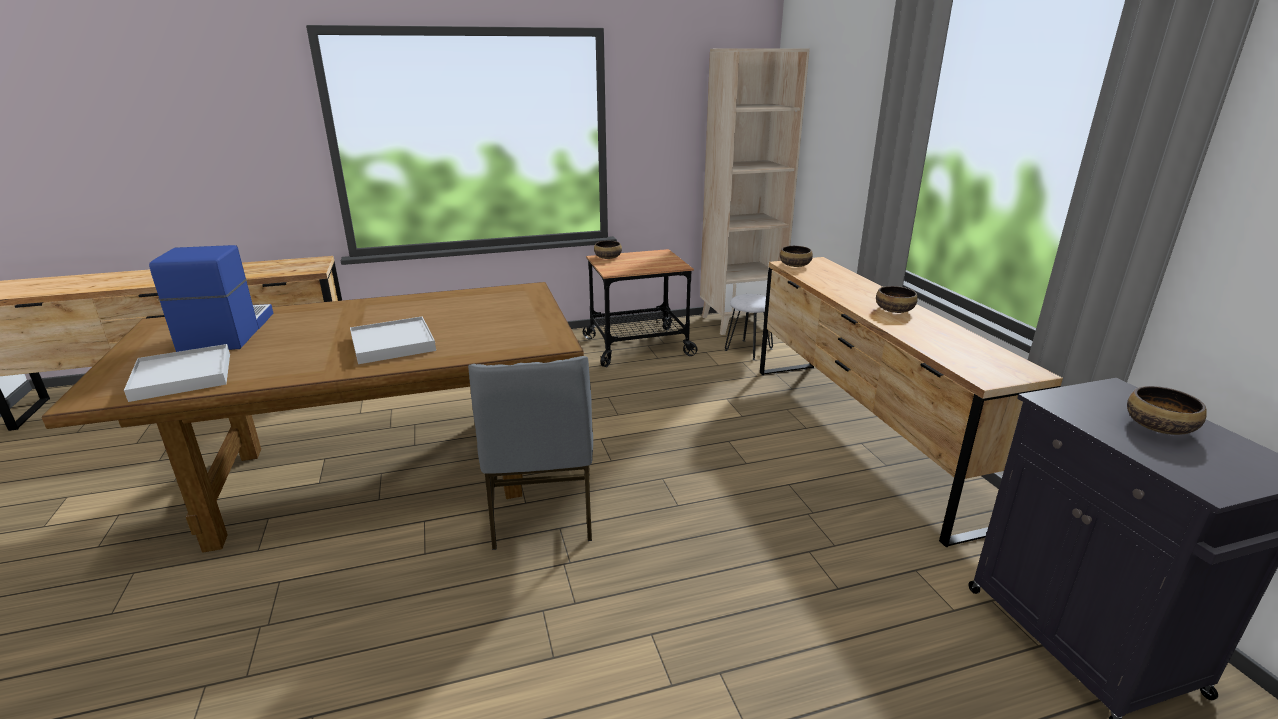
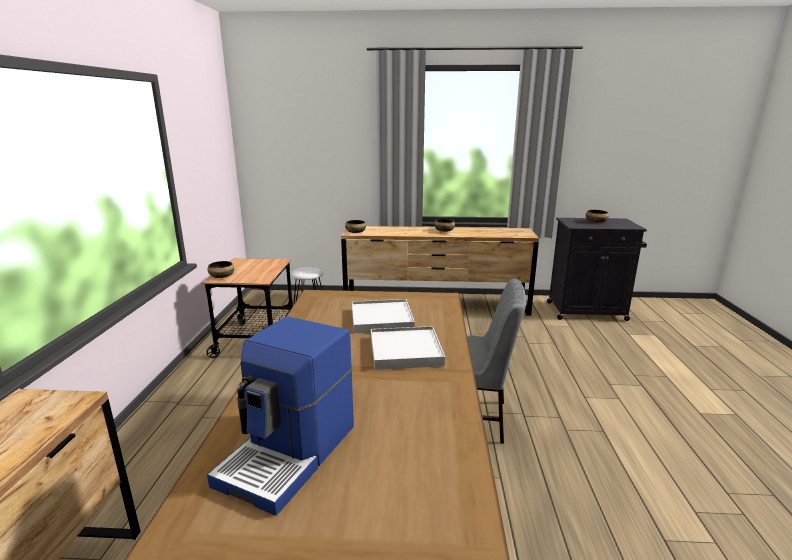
camera: 70 degrees left, 5 degrees down
white tray [124,344,230,402] -> white tray moved to [352,299,415,334]
coffee machine [149,245,273,352] -> coffee machine turned 75 degrees counterclockwise [207,316,354,516]
beige bookcase [700,48,810,335] -> none

